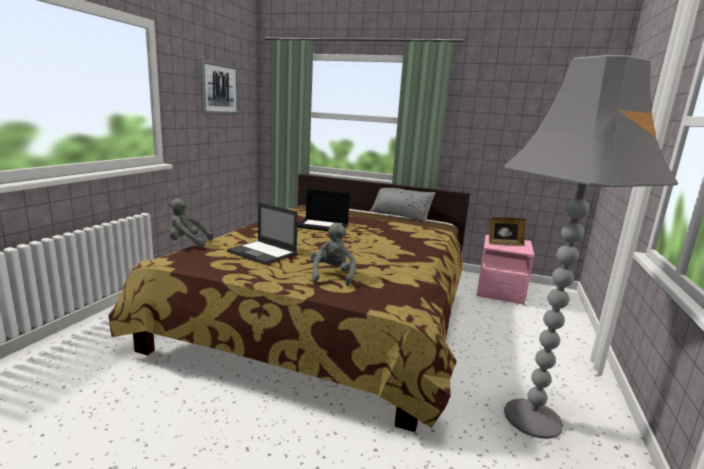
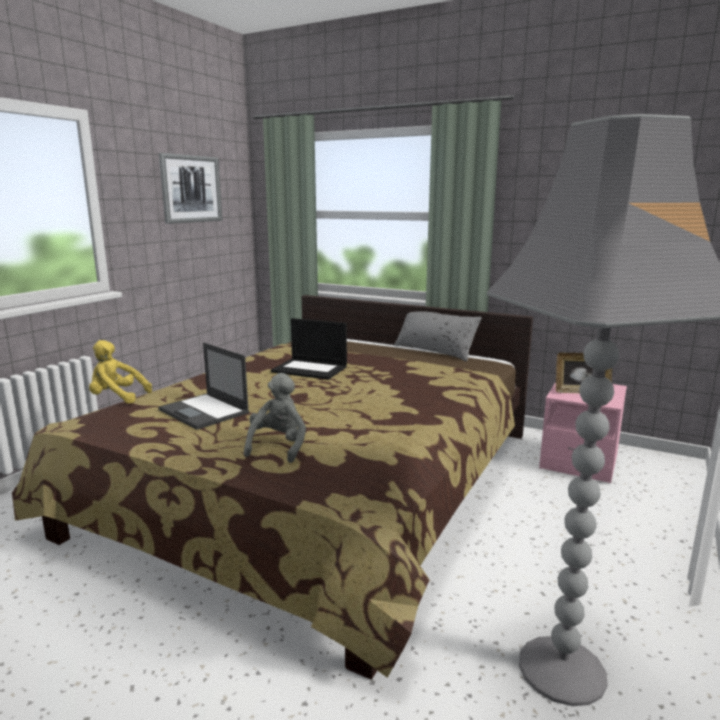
camera: 10 degrees right, 0 degrees up
grey plush toy [169,199,213,247] -> yellow plush toy [89,340,152,404]

